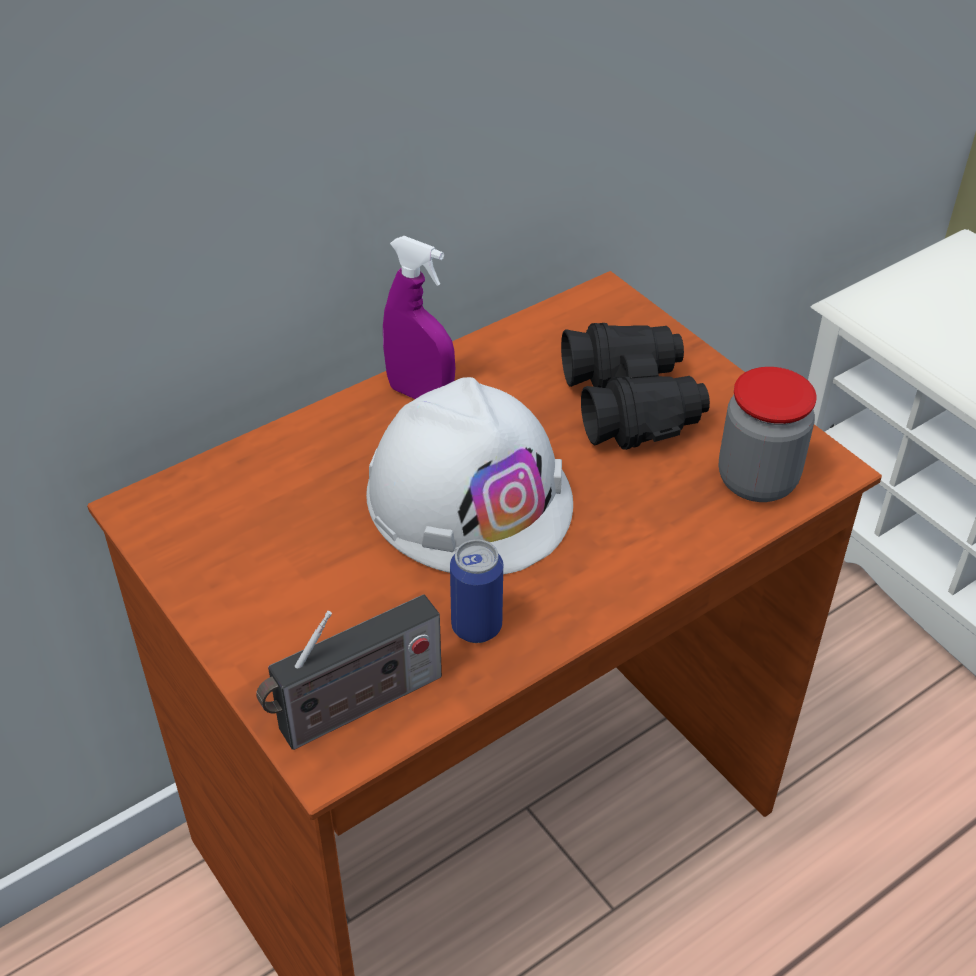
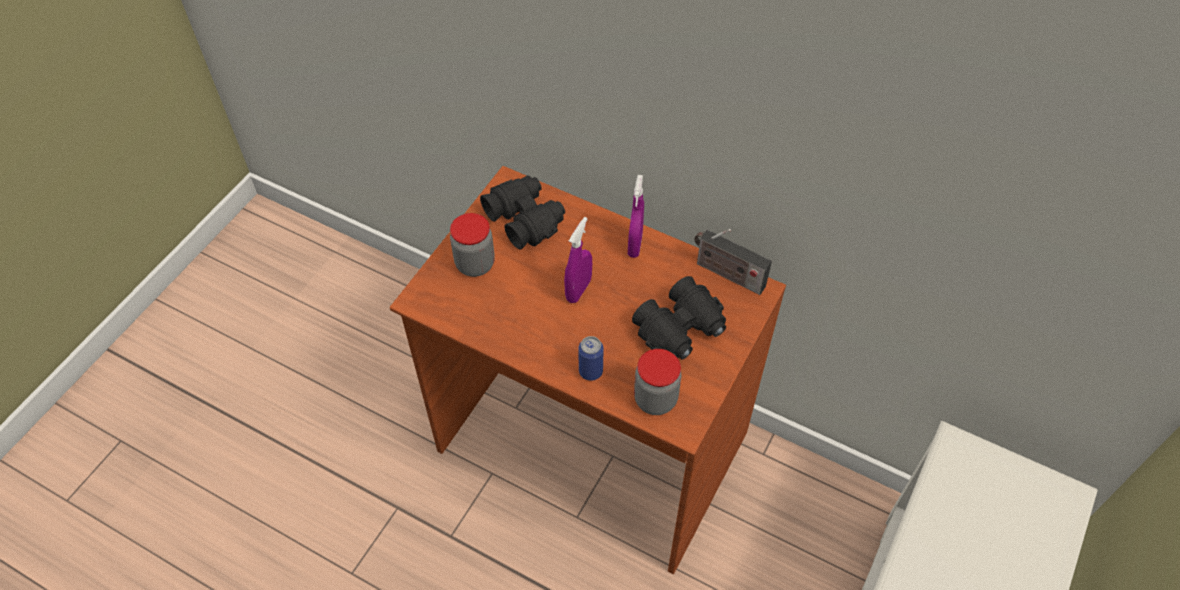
camera: 65 degrees right, 10 degrees up
radio [256,594,442,750] -> radio moved to [694,229,772,295]
white hard hat [366,377,573,574] -> purple spray bottle [564,217,592,303]
can [450,540,503,643] -> can moved to [578,336,604,381]
none -> jar [450,213,495,277]
none -> black binoculars [480,176,565,249]

